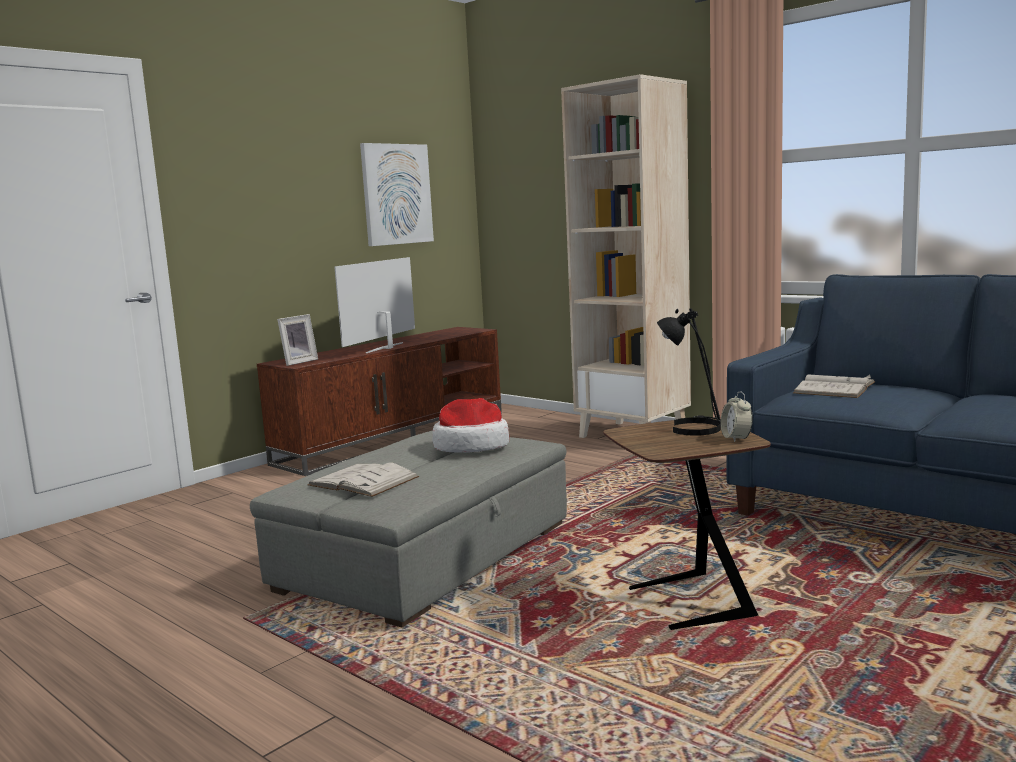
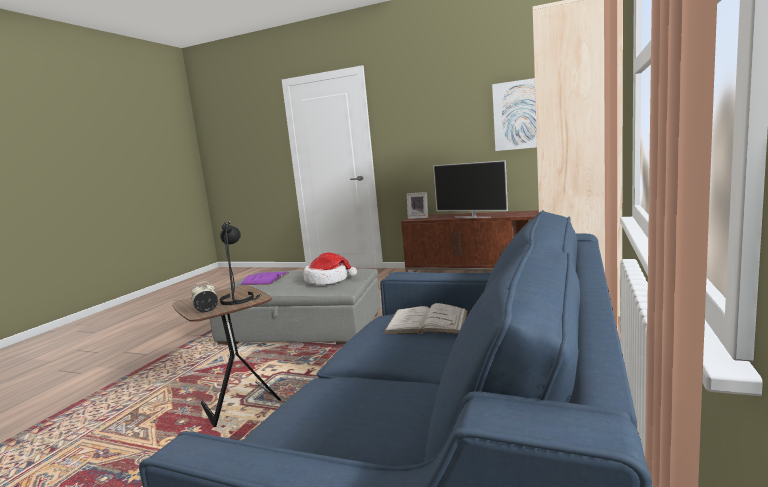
camera: 70 degrees right, 0 degrees up
white book [307,462,419,497] -> purple book [240,272,289,285]
television [334,257,415,353] -> television turned 150 degrees counterclockwise [433,160,508,218]

